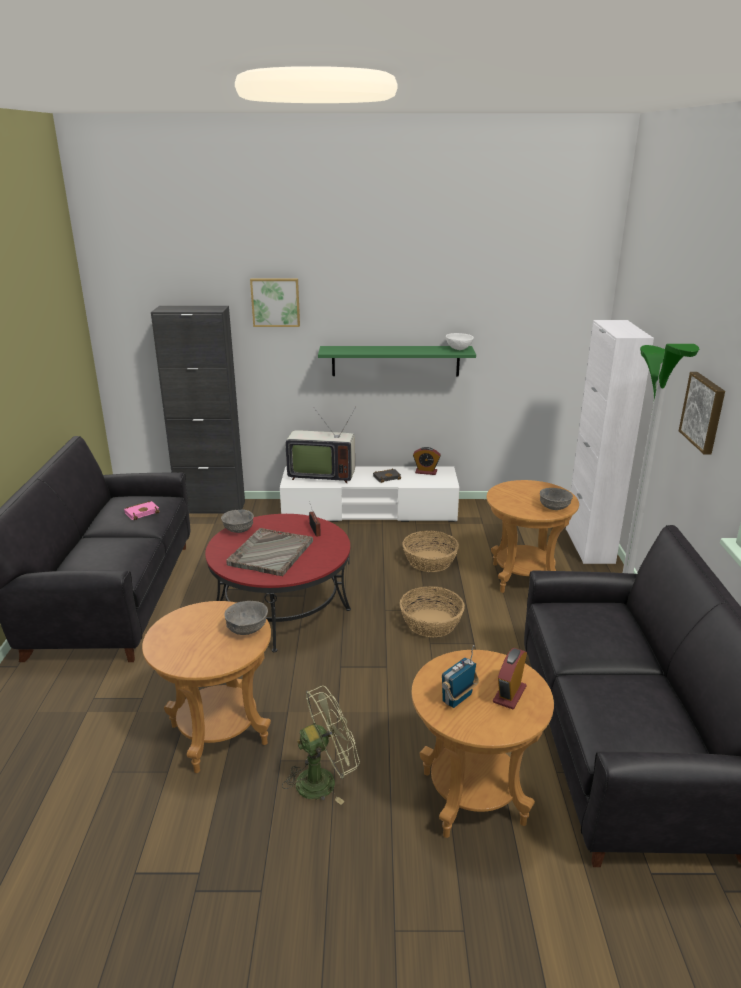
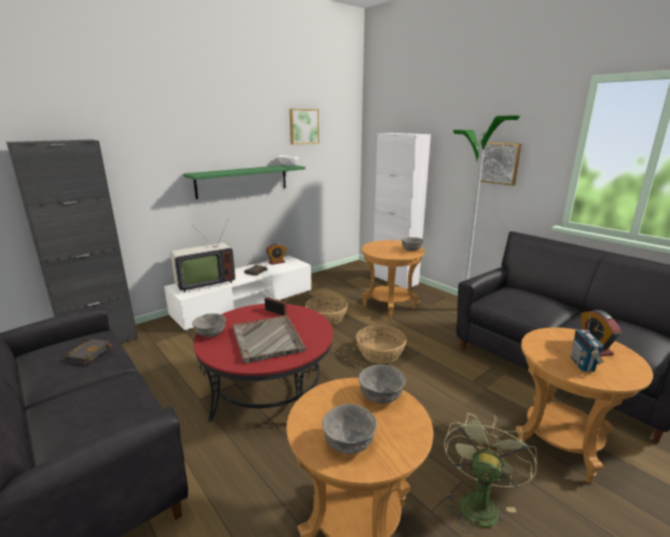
camera: 40 degrees left, 5 degrees down
pink book [124,501,159,520] -> black book [64,339,113,364]
picture [250,278,300,327] -> picture moved to [289,109,319,145]
none -> grey bowl [322,404,377,454]

